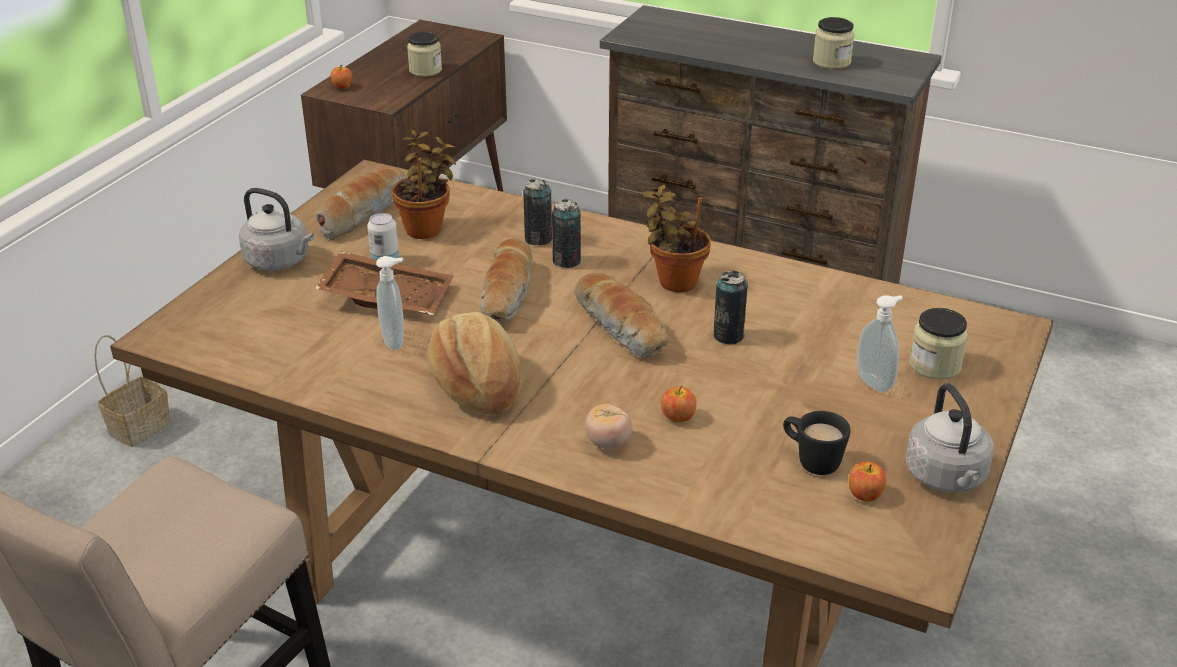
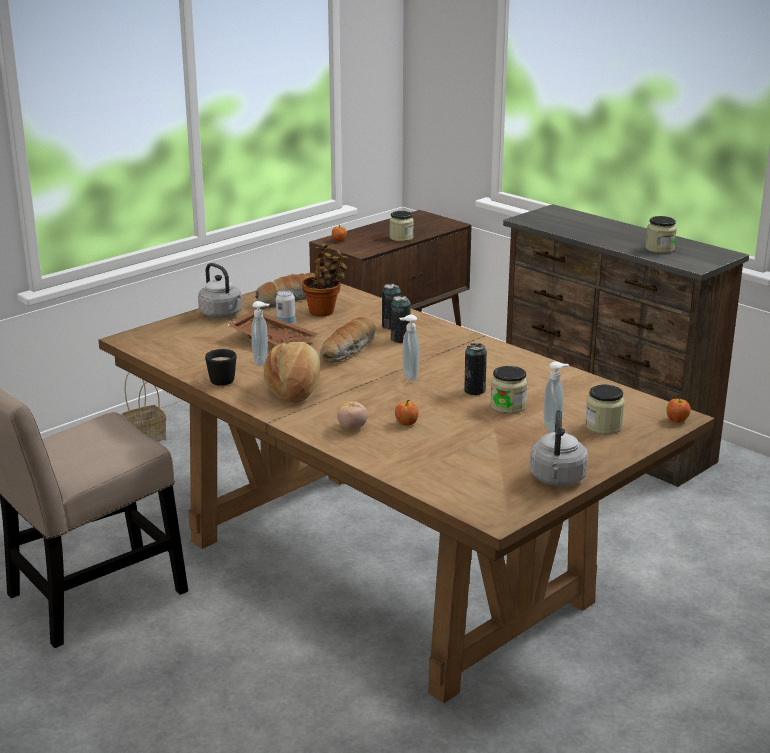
camera: 20 degrees right, 10 degrees down
bread [574,273,669,358] -> soap dispenser [399,315,419,381]
potted plant [642,185,711,292] -> none
black mug [783,411,851,475] -> black mug moved to [205,349,236,386]
apple [849,462,887,502] -> apple moved to [667,397,691,423]
none -> jar [490,366,527,414]

